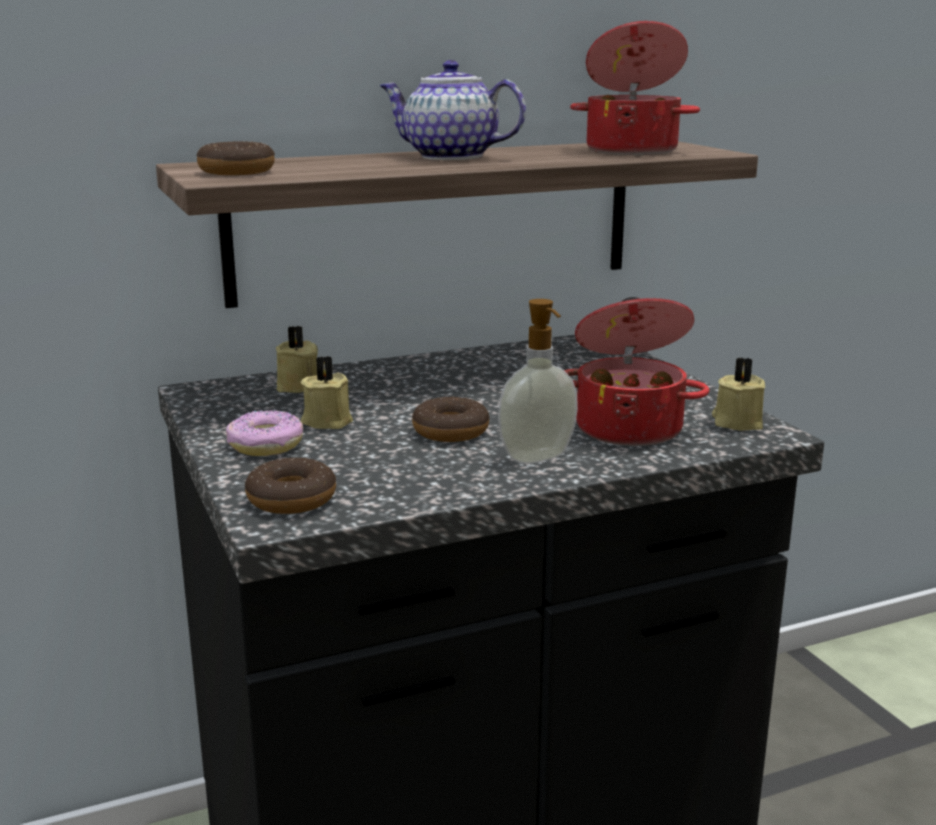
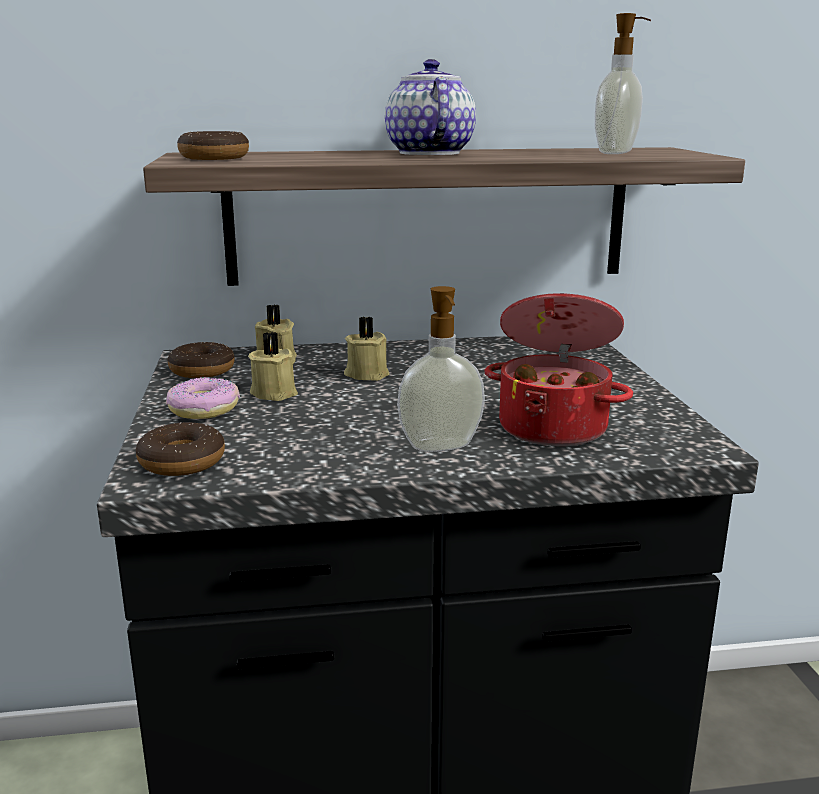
camera: 15 degrees right, 0 degrees up
teapot [380,60,526,160] -> teapot turned 45 degrees clockwise [385,59,476,155]
donut [412,396,489,442] -> donut moved to [167,342,235,378]
cooking pot [570,21,700,155] -> soap dispenser [595,13,651,154]
beige candle [712,357,765,431] -> beige candle moved to [344,316,390,381]

